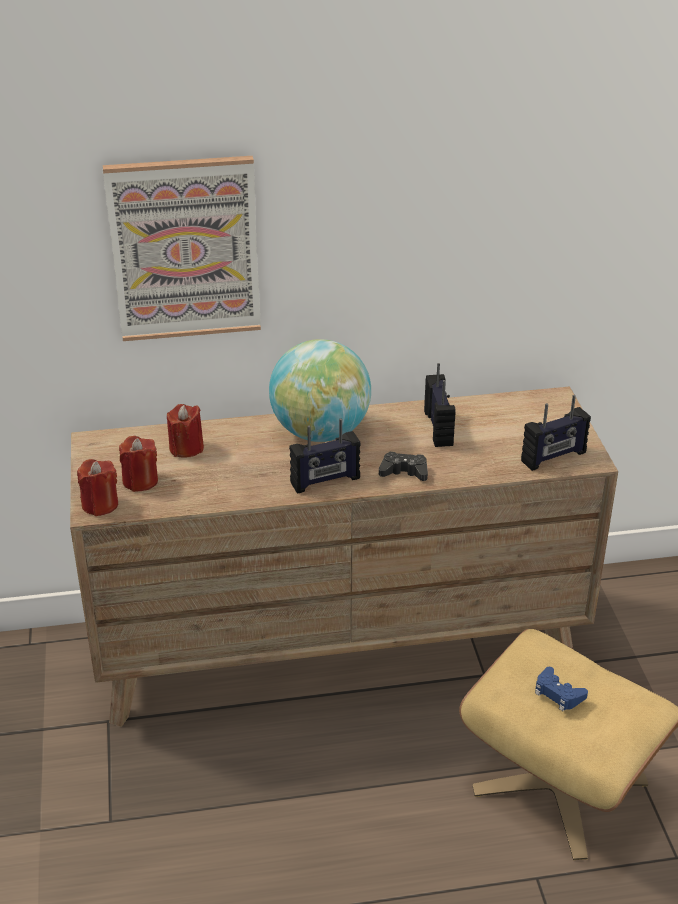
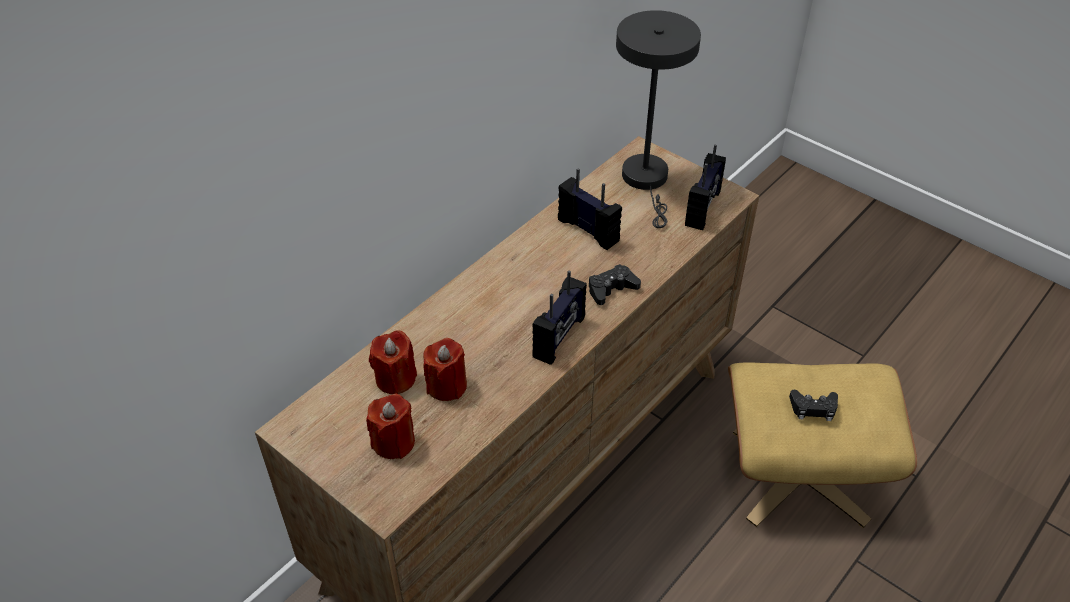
camera: 40 degrees left, 10 degrees up
red candle [77,459,118,516] -> red candle moved to [423,338,467,401]
picture [103,156,261,341] -> none
globe [269,339,371,442] -> none
blue game controller [535,667,588,711] -> black game controller [789,390,838,421]
none -> grey table lamp [616,10,701,228]

